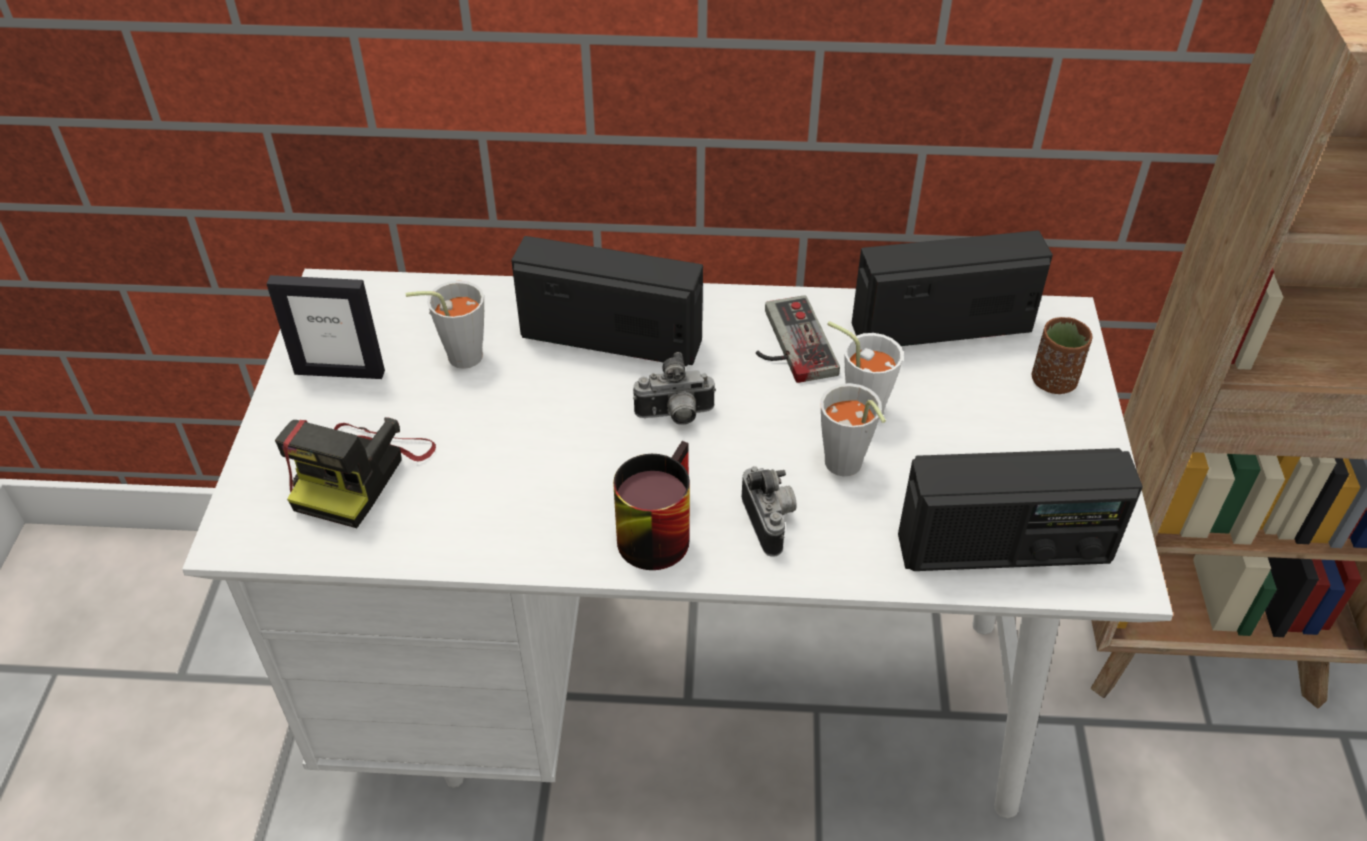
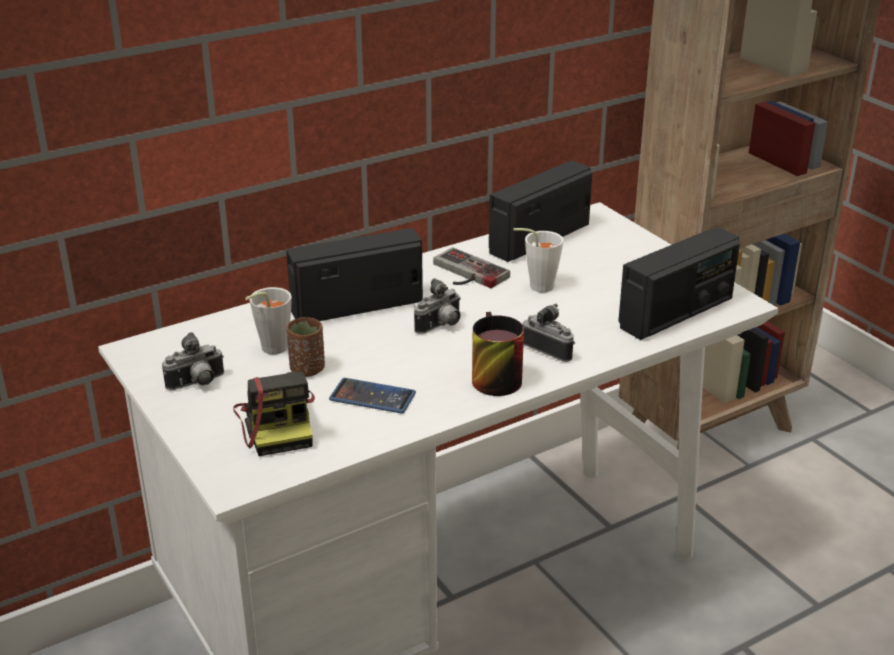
camera: 35 degrees left, 15 degrees down
picture frame [266,275,385,379] -> camera [162,332,224,390]
grey cup [820,383,886,476] -> none
brown cup [1031,317,1093,394] -> brown cup moved to [287,317,325,377]
none -> phone [329,378,416,414]

